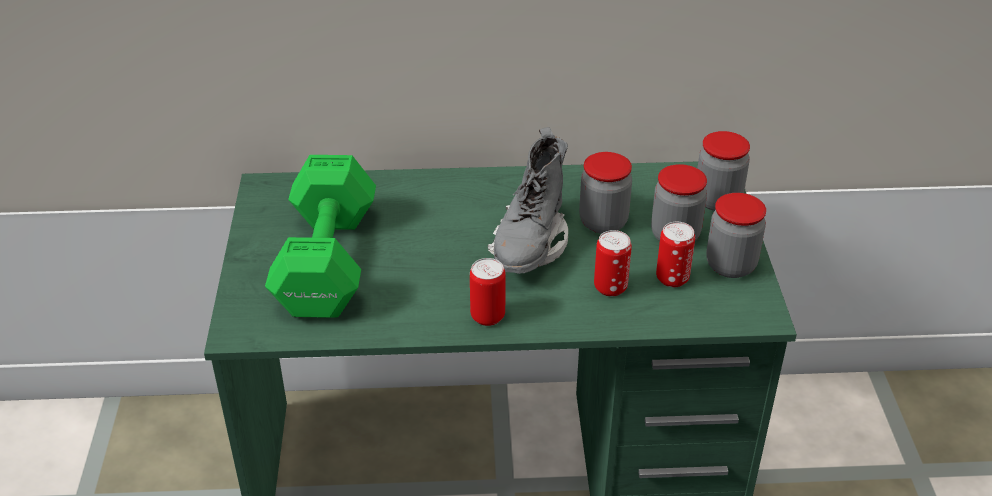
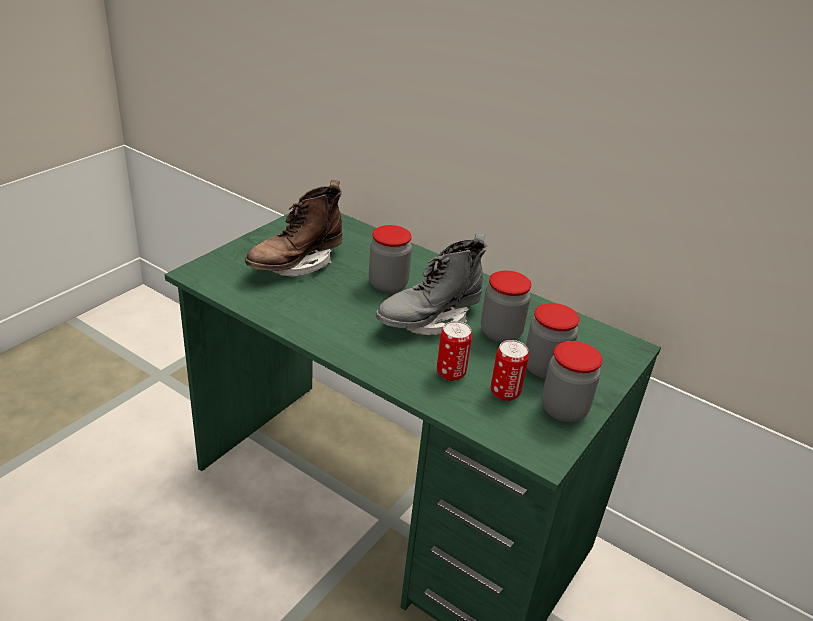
camera: 35 degrees right, 5 degrees down
green dumbbell [265,155,376,318] -> brown boot [245,180,343,277]
can [470,258,506,326] -> none
jar [697,131,750,211] -> jar moved to [369,225,412,293]

